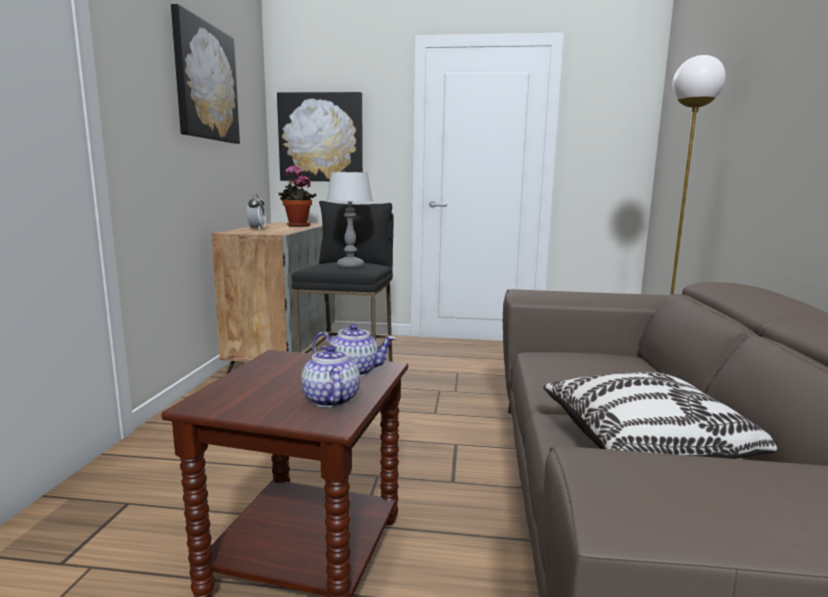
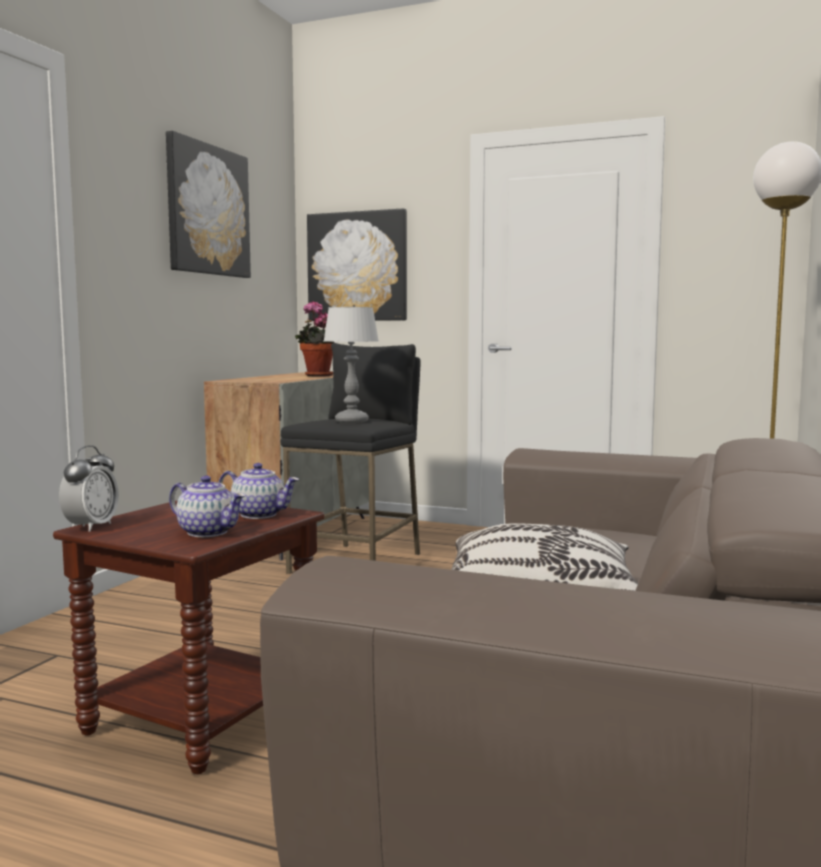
camera: 15 degrees right, 5 degrees down
alarm clock [247,193,266,230] -> alarm clock moved to [59,445,119,532]
teapot [301,345,360,408] -> teapot turned 120 degrees clockwise [169,476,245,537]

